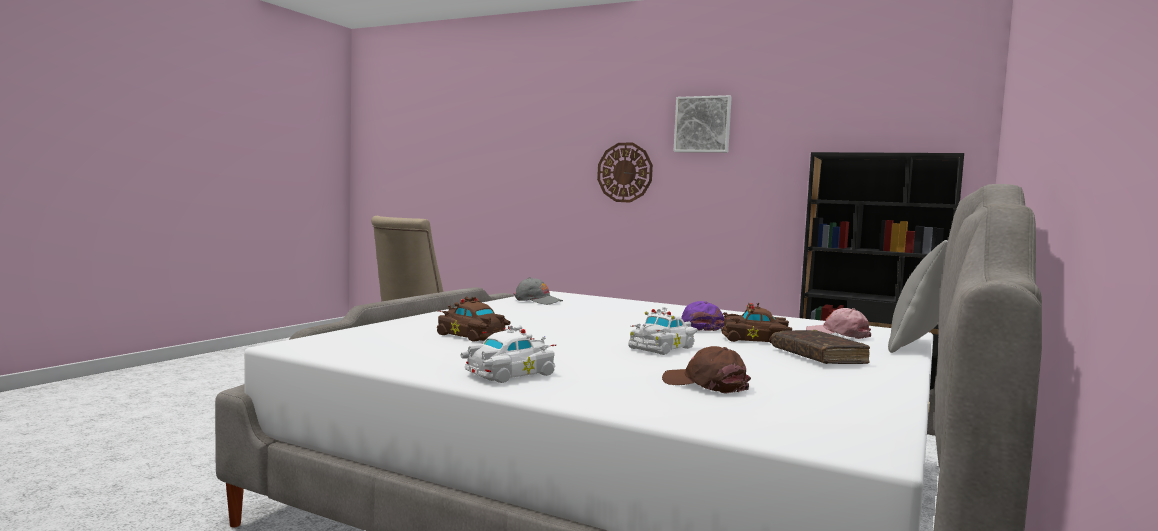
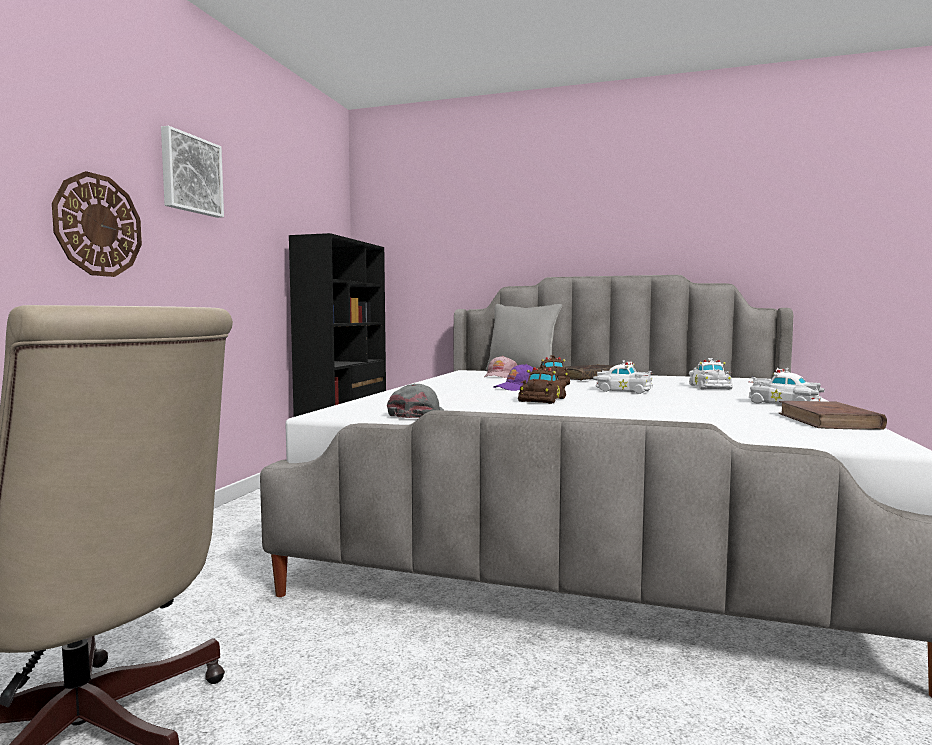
camera: 100 degrees left, 0 degrees up
brown toy car [437,296,511,342] -> brown toy car moved to [518,365,567,404]
brown cap [662,346,751,393] -> white toy car [689,358,733,390]
none -> brown book [779,401,887,429]

